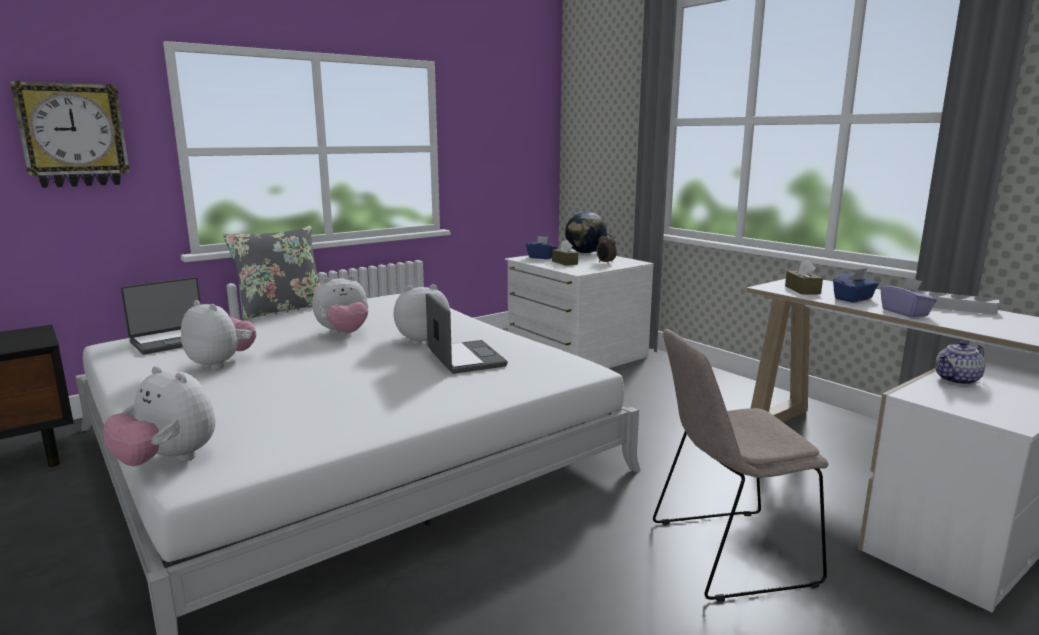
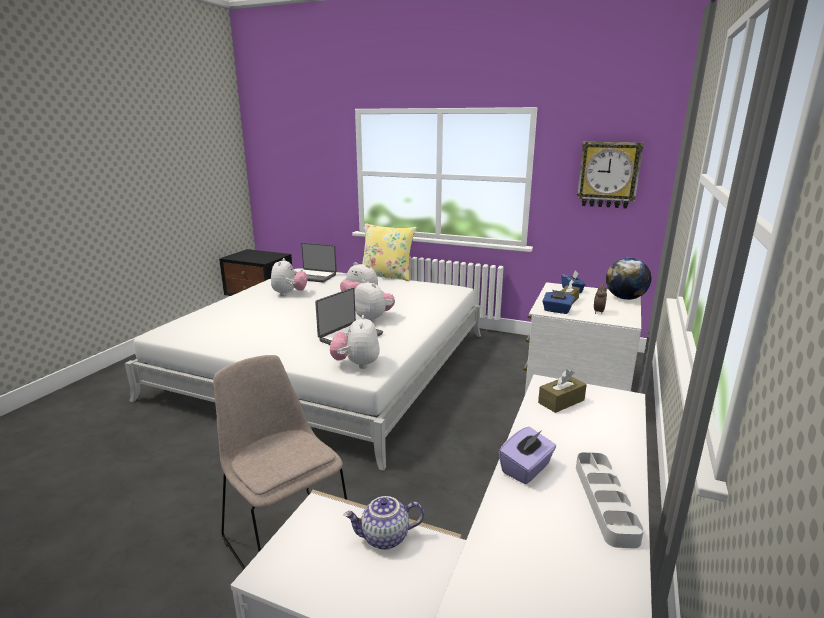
camera: 60 degrees right, 5 degrees up
wall clock [10,81,130,188] -> wall clock moved to [577,142,644,209]
plush toy [103,366,216,466] -> plush toy moved to [330,315,380,369]
grey pillow [222,226,321,321] -> yellow pillow [362,223,417,281]
blue tissue box [833,268,879,303] -> blue tissue box moved to [543,290,575,314]
teapot [935,341,985,385] -> teapot turned 45 degrees counterclockwise [343,496,424,550]

